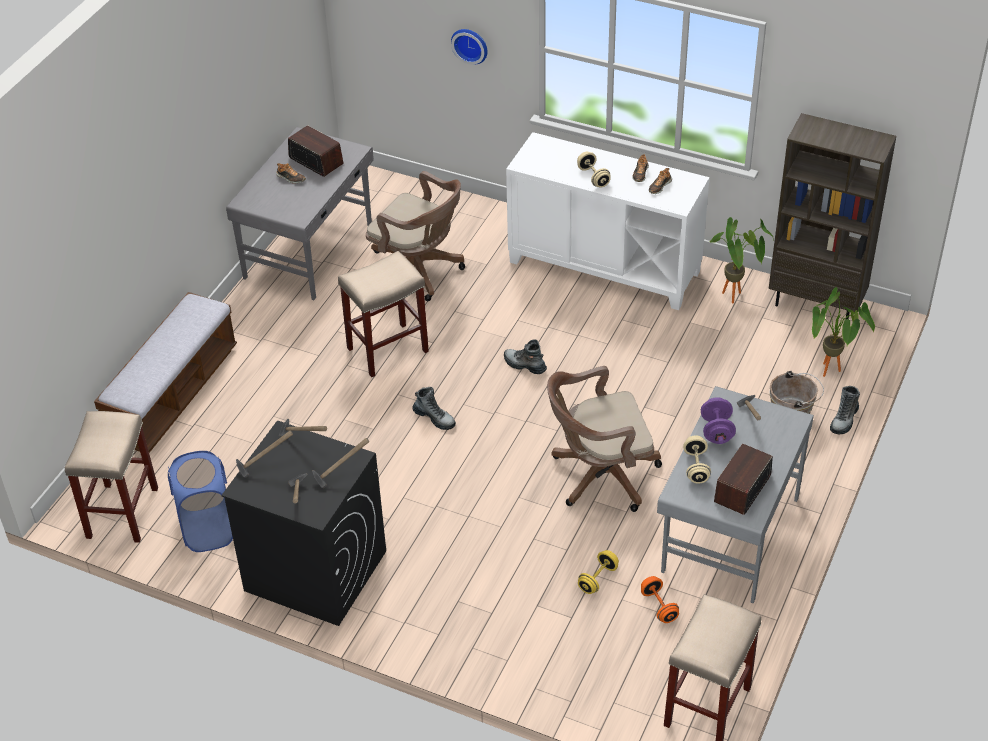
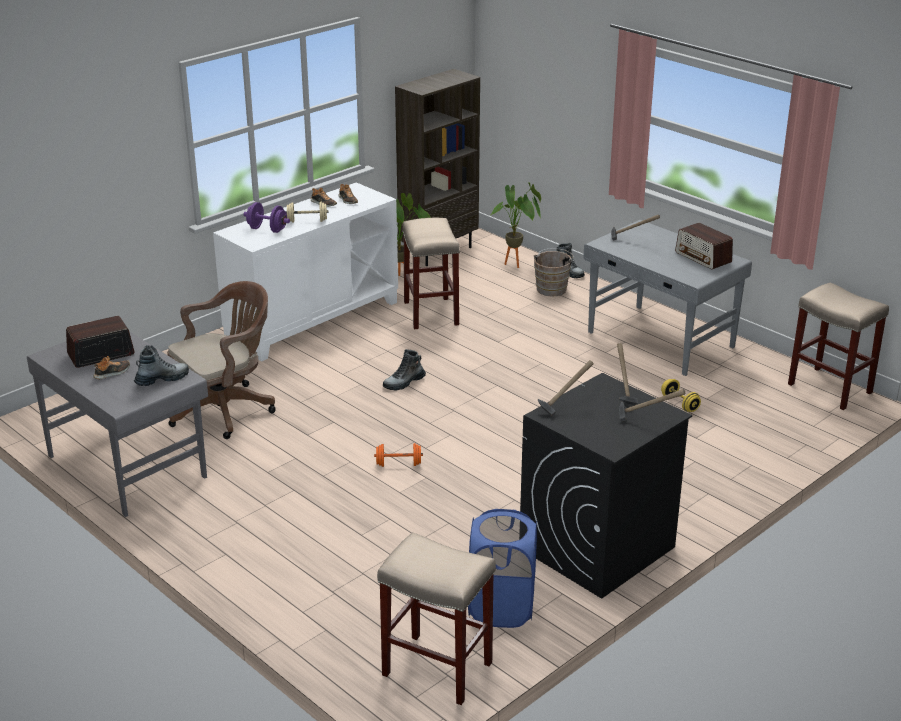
camera: 70 degrees left, 15 degrees down
bench [94,292,237,453] -> none
hammer [236,430,293,478] -> none
beige stool [338,251,429,377] -> beige stool moved to [402,218,460,329]
boot [412,387,456,430] -> boot moved to [134,345,189,386]
wall clock [451,29,487,65] -> none
brown office chair [547,366,662,512] -> none
orange dumbbell [641,576,679,623] -> orange dumbbell moved to [374,443,423,467]
beige dumbbell [683,435,711,484] -> none
purple dumbbell [701,397,736,444] -> purple dumbbell moved to [243,202,290,233]

